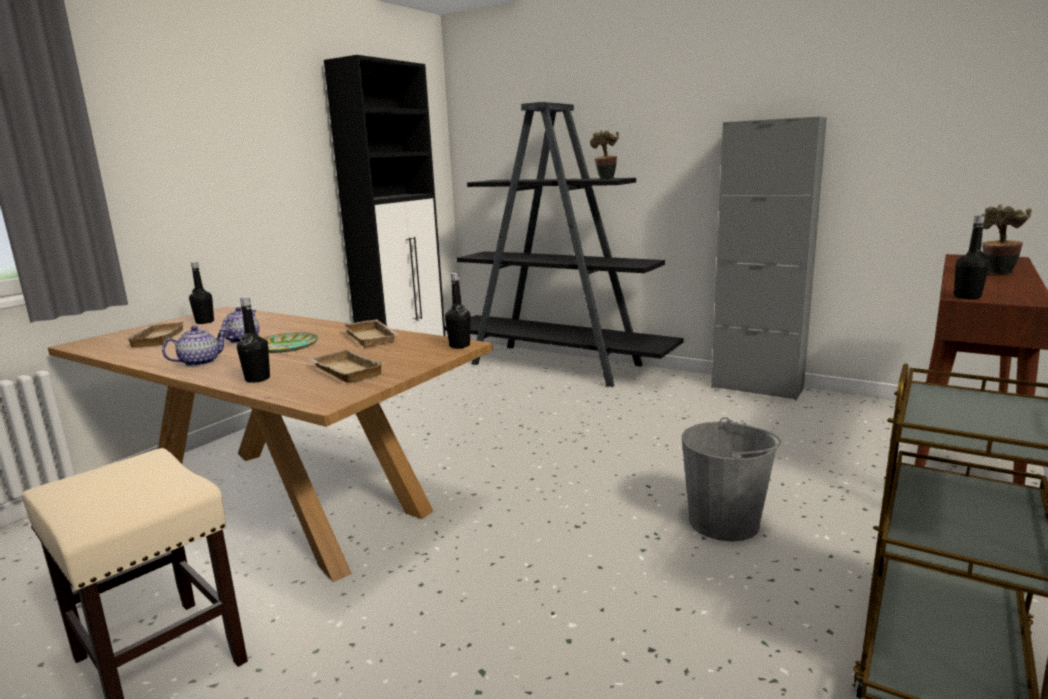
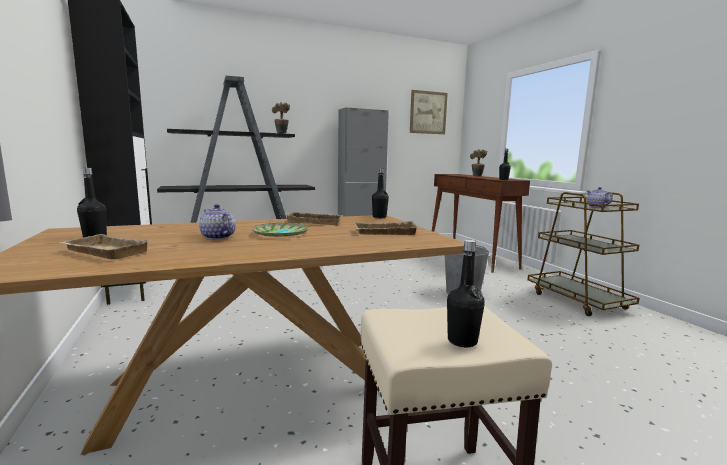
camera: 55 degrees left, 5 degrees down
teapot [162,326,228,366] -> teapot moved to [587,187,613,208]
black bottle [237,297,270,383] -> black bottle moved to [447,240,485,347]
none -> picture [410,90,448,134]

